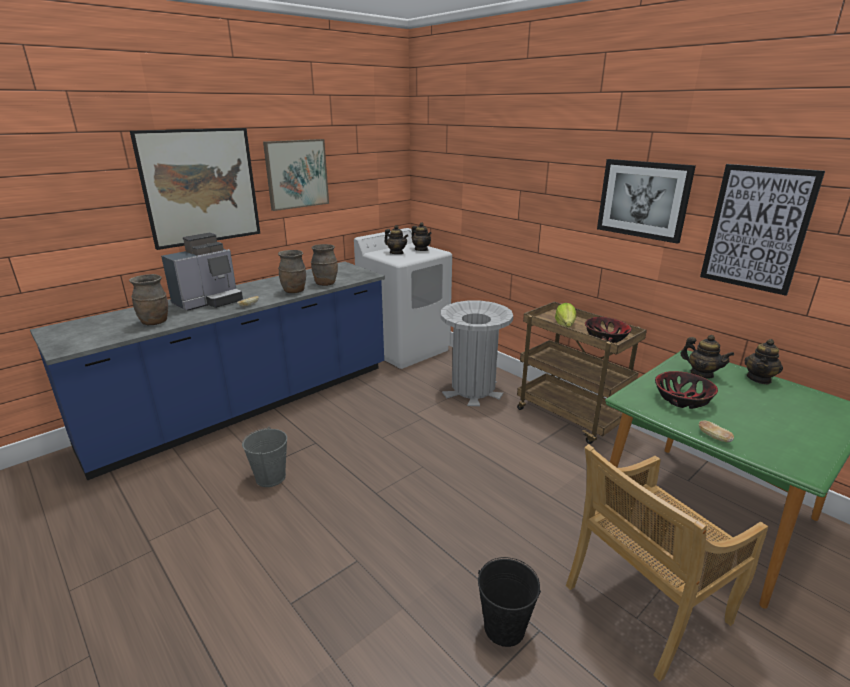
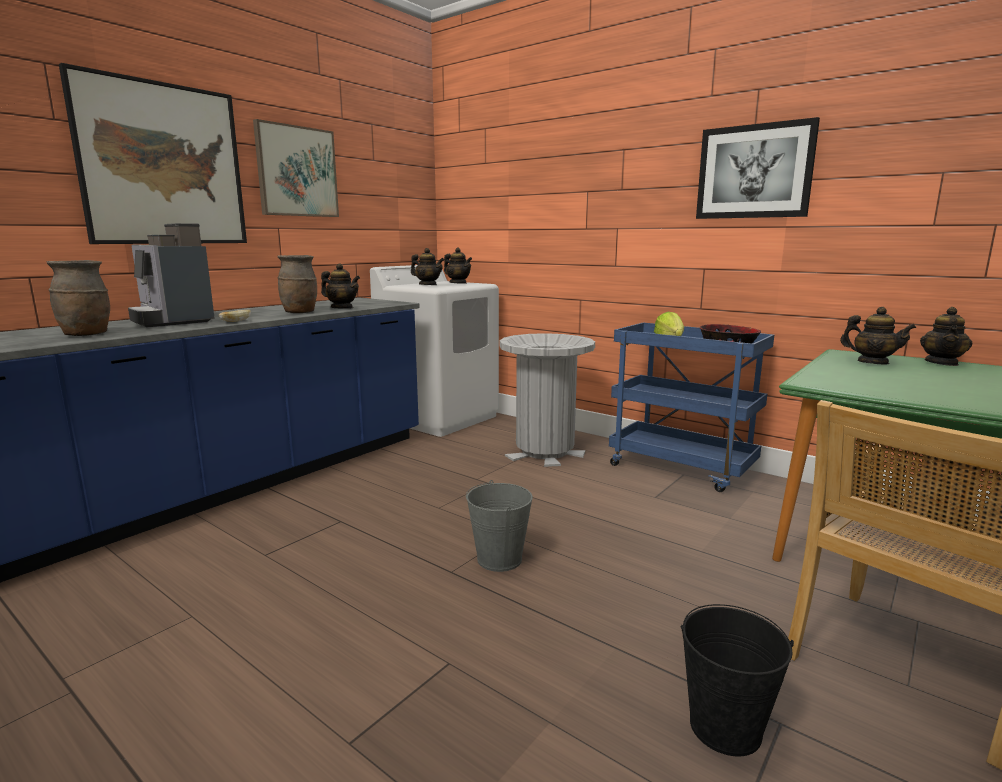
camera: 10 degrees left, 10 degrees down
coffee machine [161,233,243,311] -> coffee machine turned 105 degrees clockwise [128,223,215,327]
grey bucket [242,427,287,487] -> grey bucket moved to [466,480,533,572]
brown vase [311,244,338,286] -> teapot [321,263,360,309]
brown cart [517,302,647,444] -> blue cart [609,323,774,492]
bowl [655,371,718,409] -> none
bread [698,420,734,442] -> none
picture [700,164,825,296] -> none

